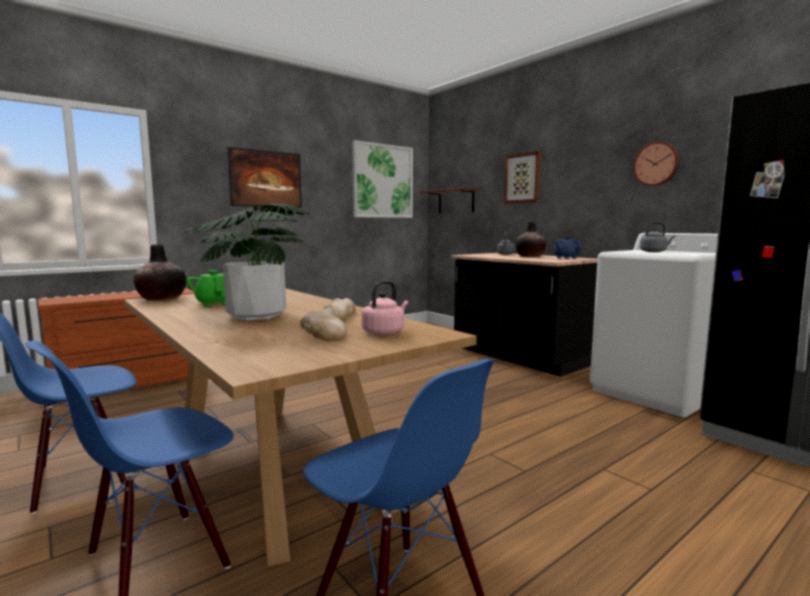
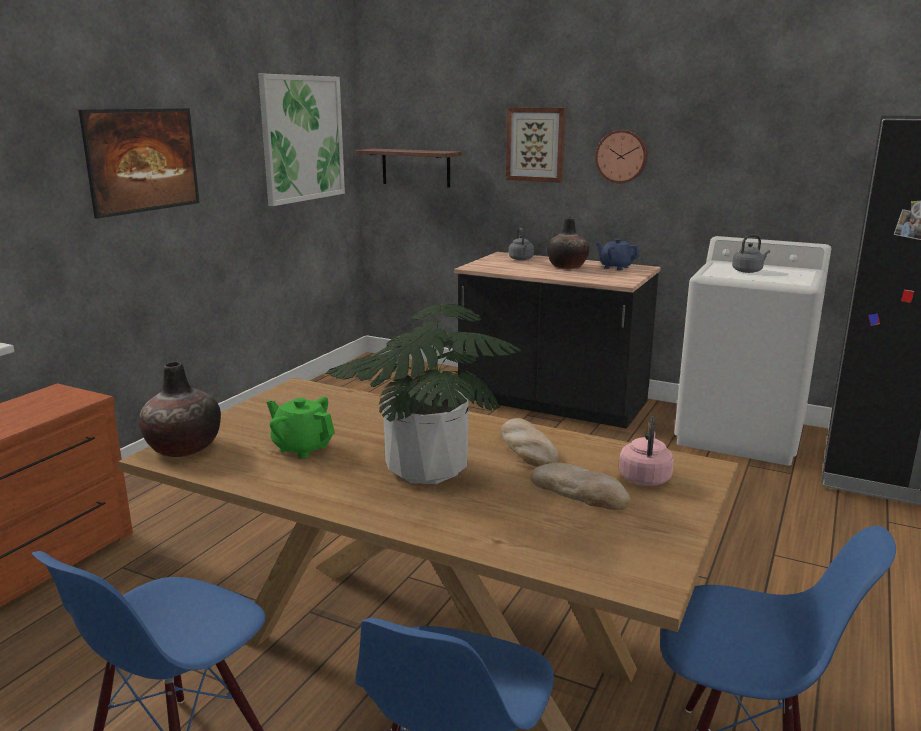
camera: 25 degrees left, 10 degrees up
wall clock [633,141,680,186] -> wall clock moved to [595,130,648,183]

